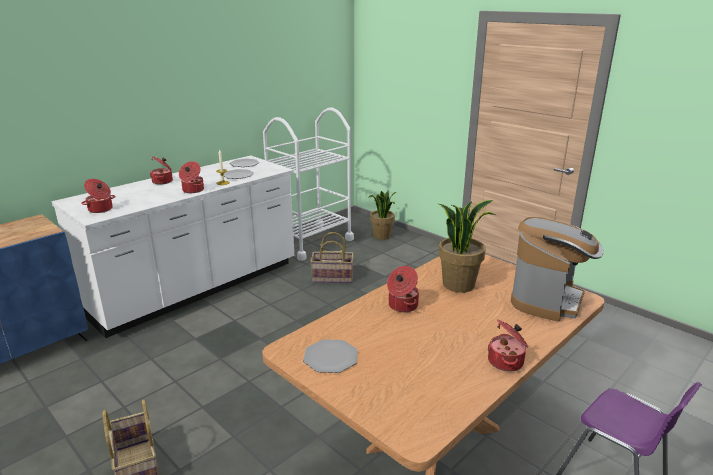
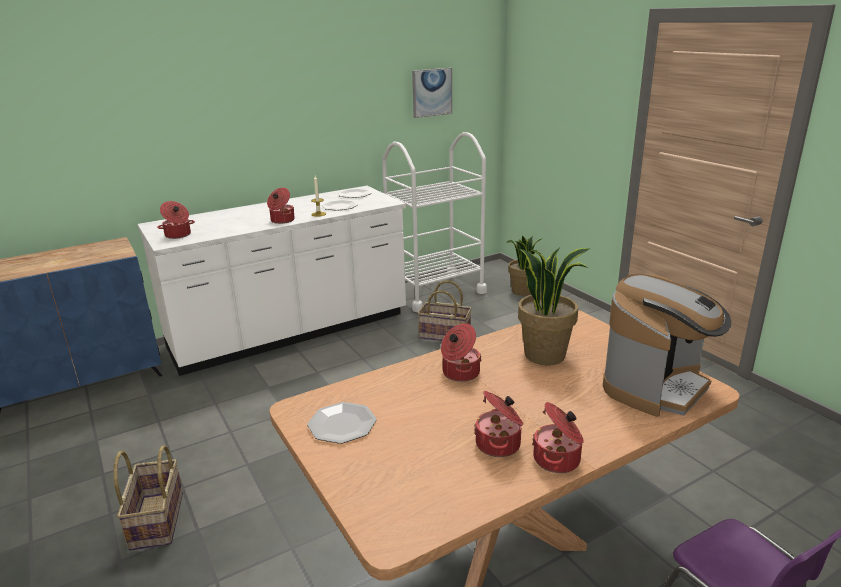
camera: 15 degrees right, 0 degrees up
cooking pot [150,156,173,185] -> cooking pot moved to [474,391,523,457]
none -> picture [412,68,452,118]

